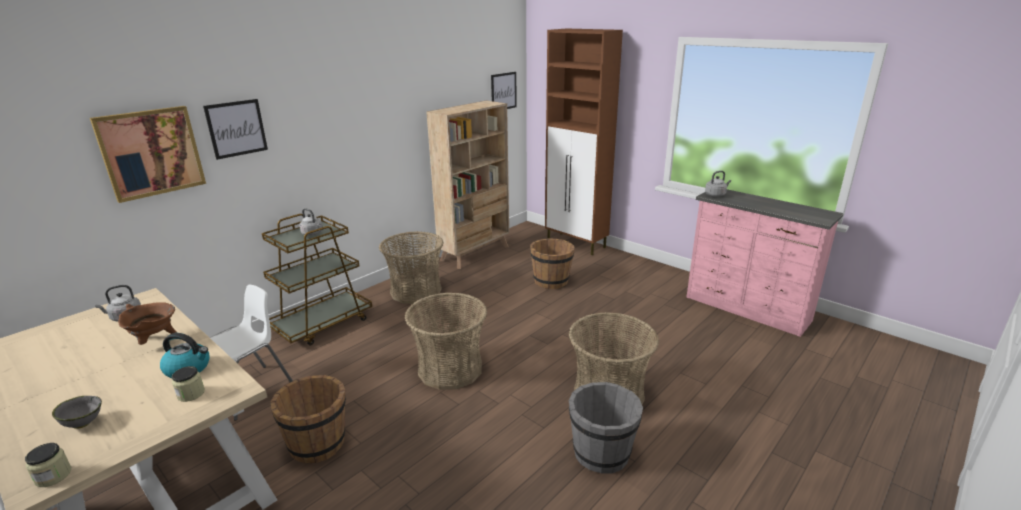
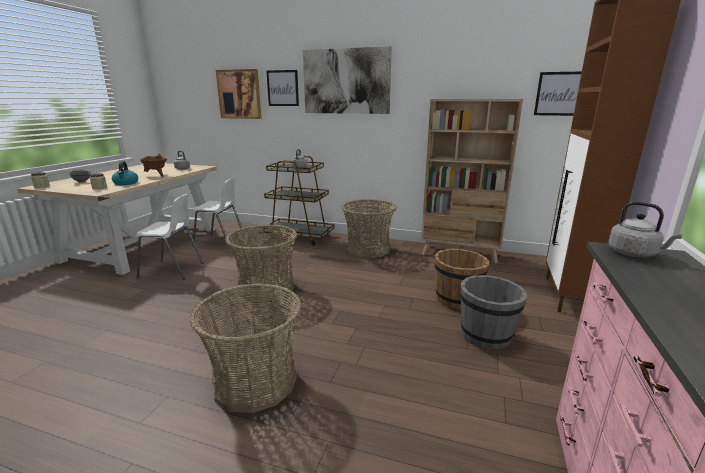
camera: 65 degrees right, 5 degrees down
brown bucket [270,375,346,463] -> white chair [136,194,203,280]
grey bucket [569,382,643,474] -> grey bucket moved to [460,275,528,350]
none -> picture [303,46,392,114]

